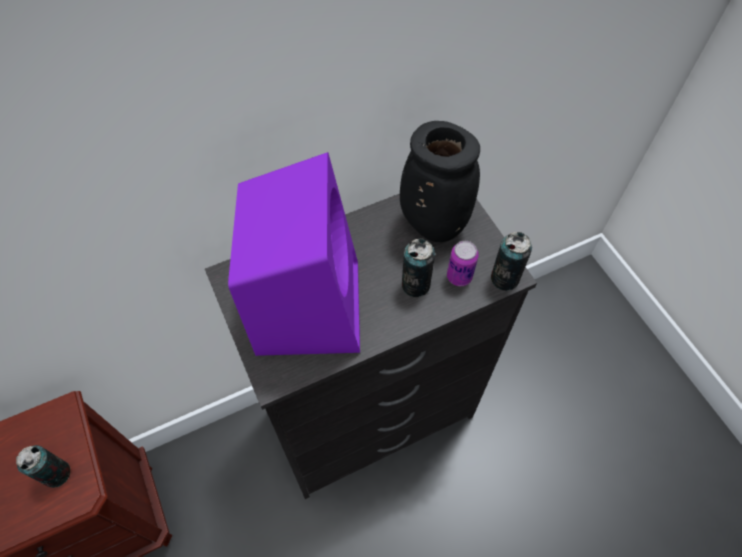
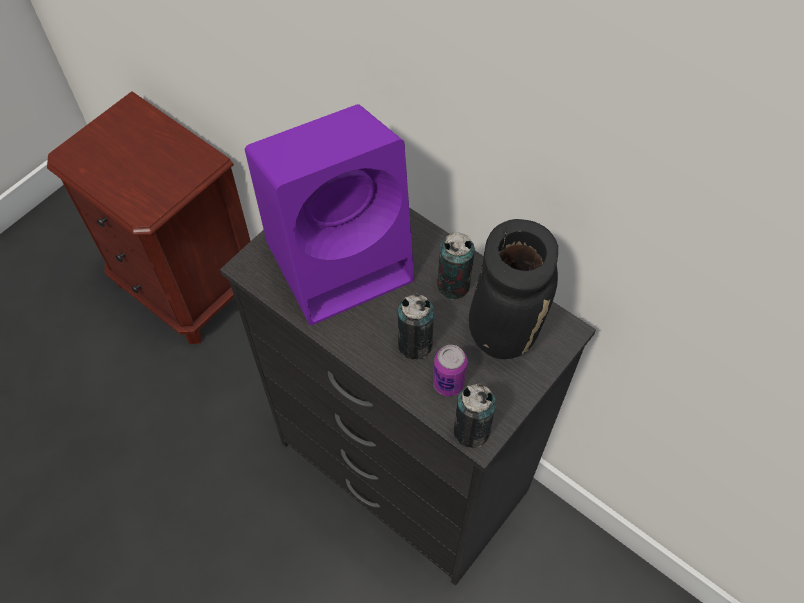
camera: 65 degrees right, 0 degrees up
can [16,445,70,488] -> can moved to [437,232,475,299]

